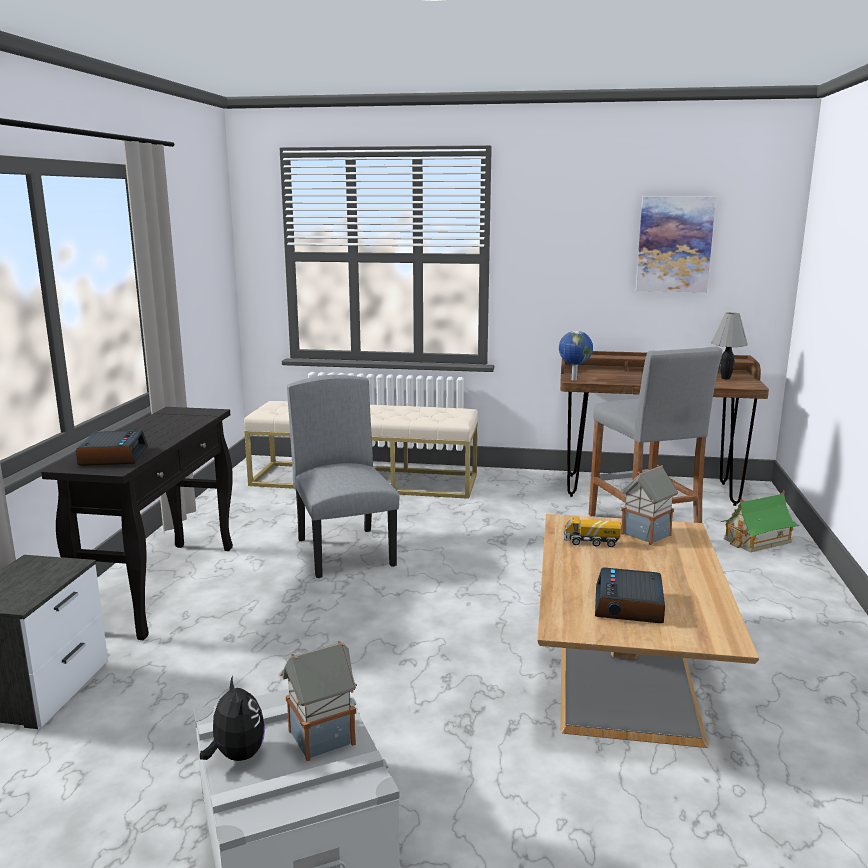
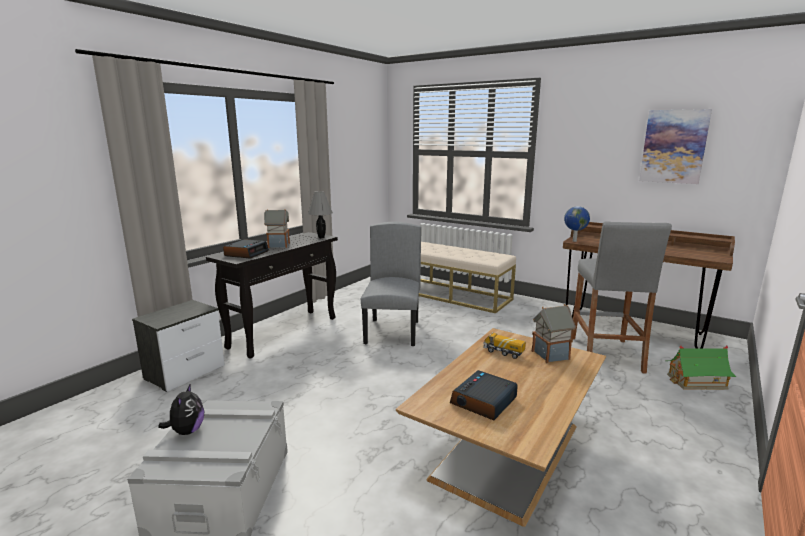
camera: 25 degrees right, 0 degrees up
toy house [280,641,357,761] -> toy house moved to [264,209,290,248]
grey table lamp [711,312,748,379] -> grey table lamp moved to [308,191,333,238]

